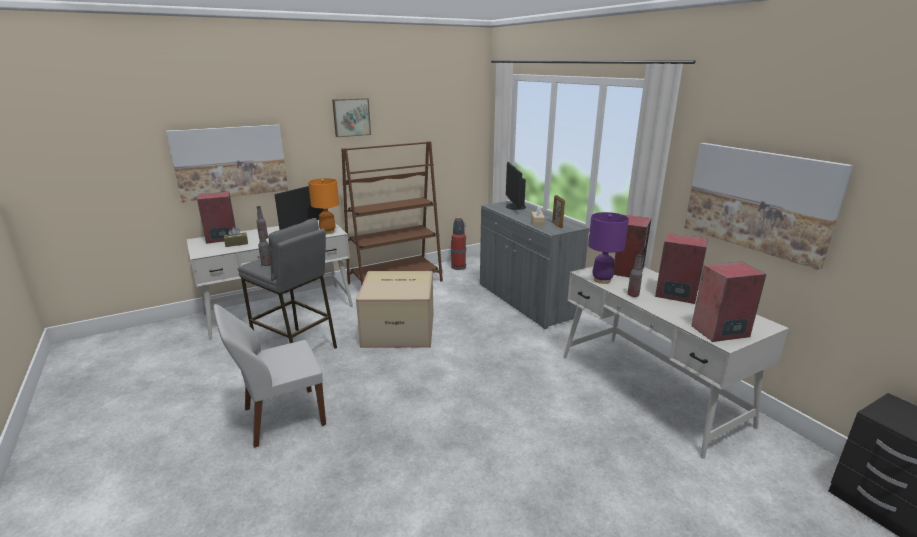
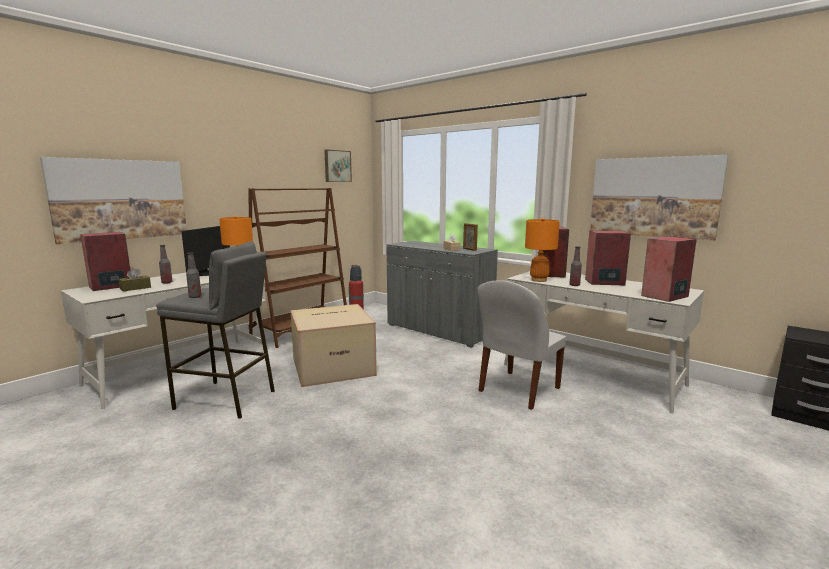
camera: 20 degrees left, 10 degrees down
white chair [214,304,326,448] -> white chair moved to [478,280,566,410]
picture [332,98,371,137] -> picture moved to [324,150,352,182]
monitor [506,162,526,210] -> none
purple table lamp [588,212,629,284] -> orange table lamp [525,218,560,282]

